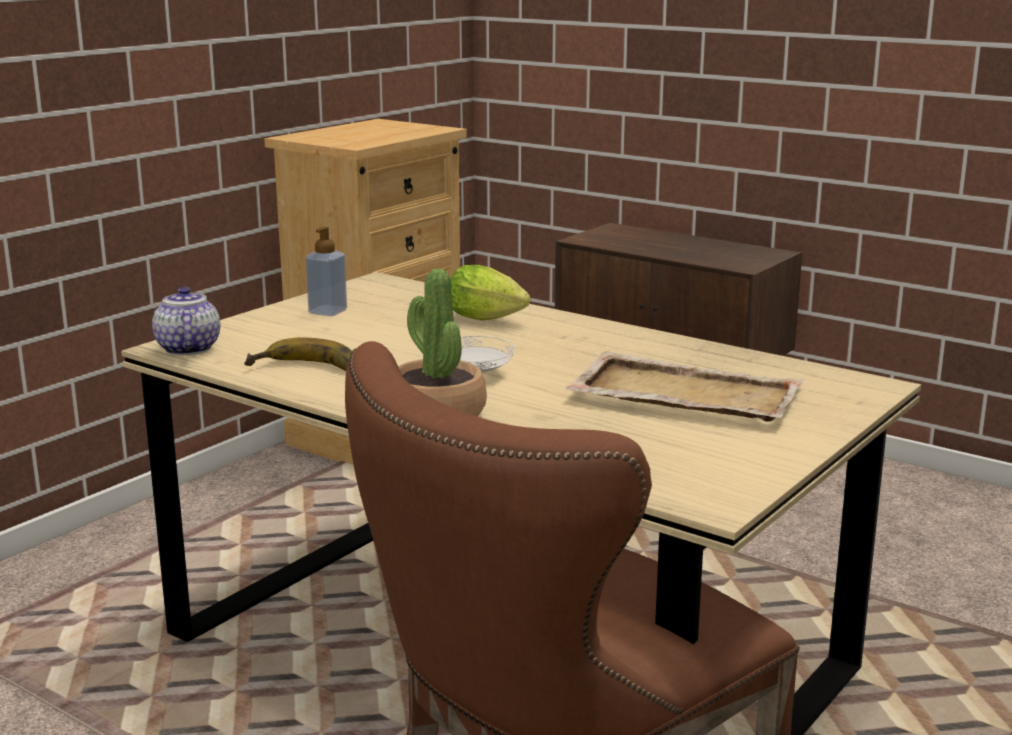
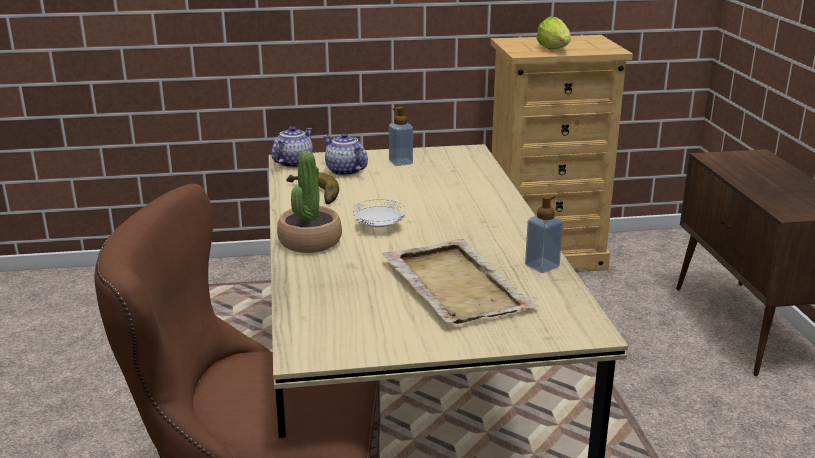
camera: 45 degrees right, 5 degrees up
lettuce [451,265,530,321] -> lettuce moved to [537,17,571,50]
none -> teapot [323,133,368,176]
none -> soap dispenser [525,194,563,273]

